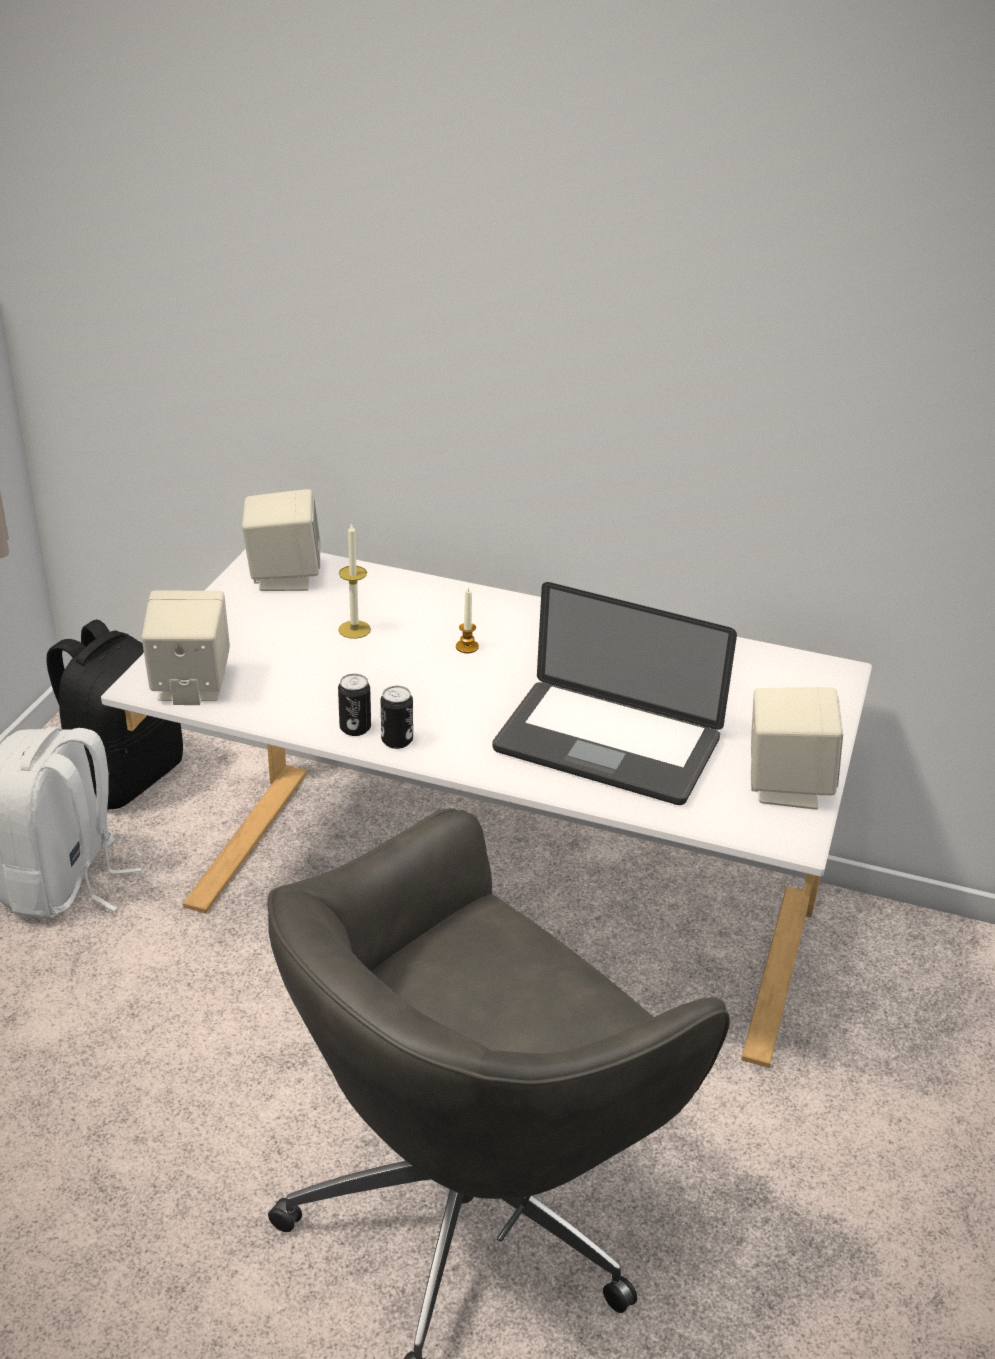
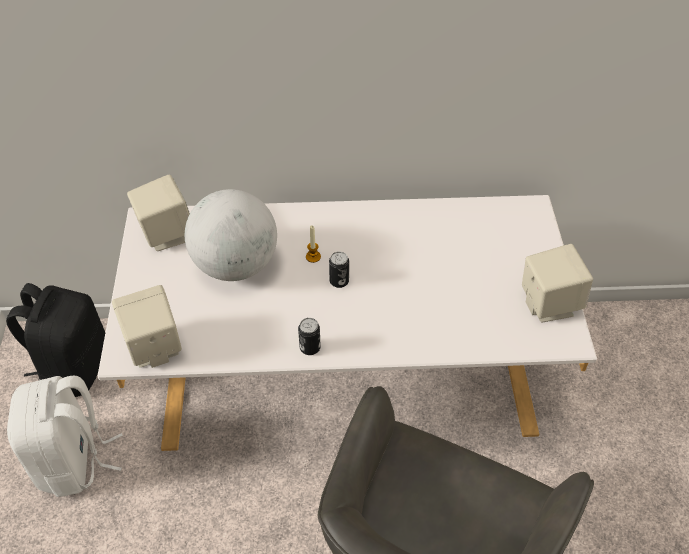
camera: 20 degrees left, 15 degrees up
candle [338,522,371,639] -> globe [185,189,277,281]
can [338,673,371,736] -> can moved to [329,251,349,288]
laptop [492,582,737,805] -> none

